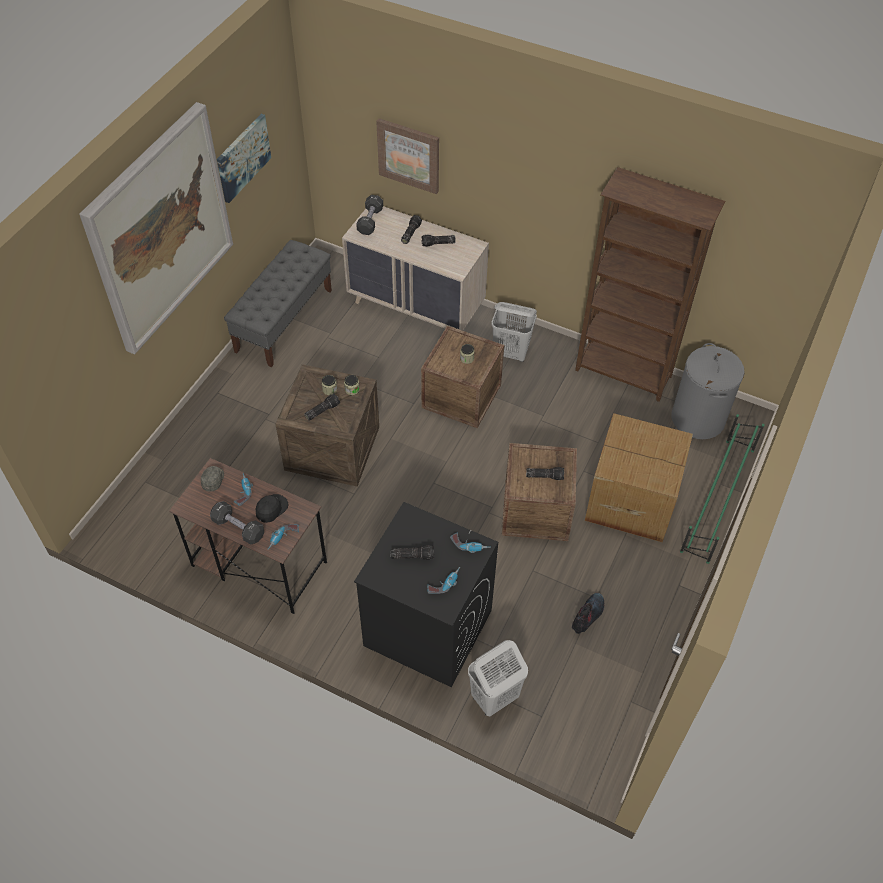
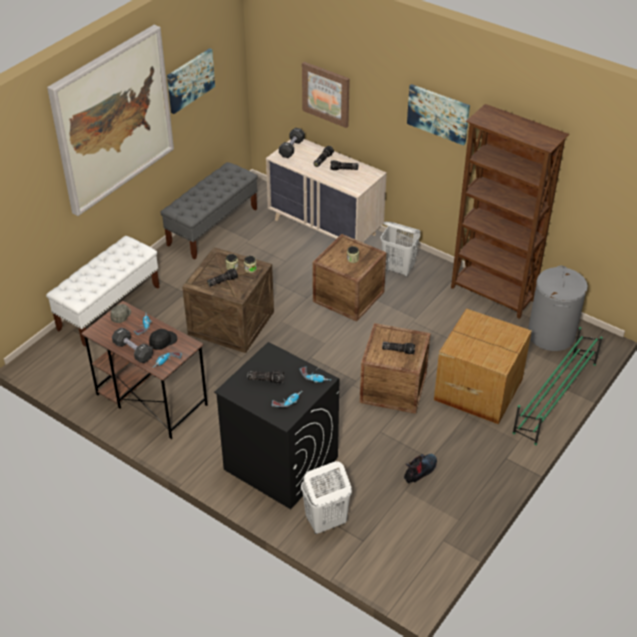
camera: 10 degrees right, 10 degrees down
none -> white bench [46,236,160,347]
none -> picture [407,84,470,146]

